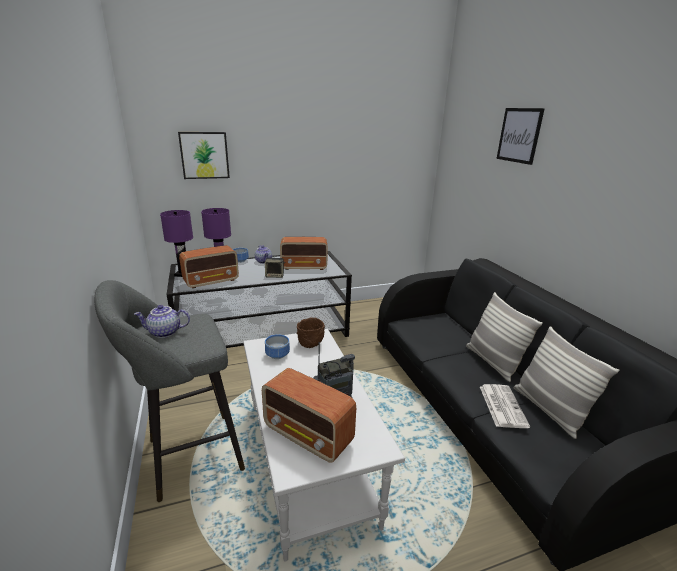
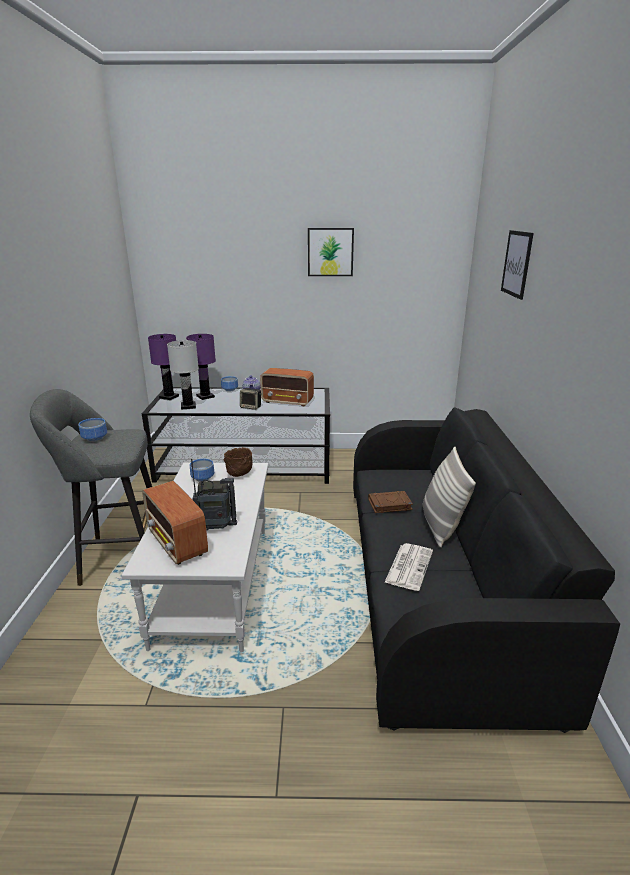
camera: 20 degrees right, 0 degrees up
teapot [134,305,190,338] -> bowl [78,418,107,442]
picture [178,132,230,179] -> picture moved to [308,228,354,276]
radio [179,245,239,289] -> white table lamp [167,340,199,410]
pillow [514,326,619,439] -> none
none -> brown book [368,491,413,513]

